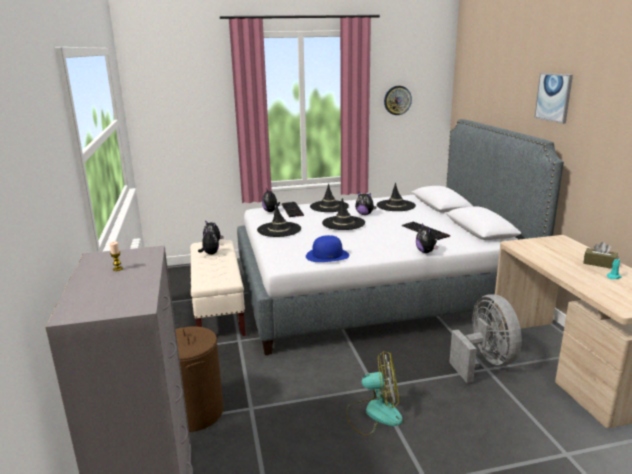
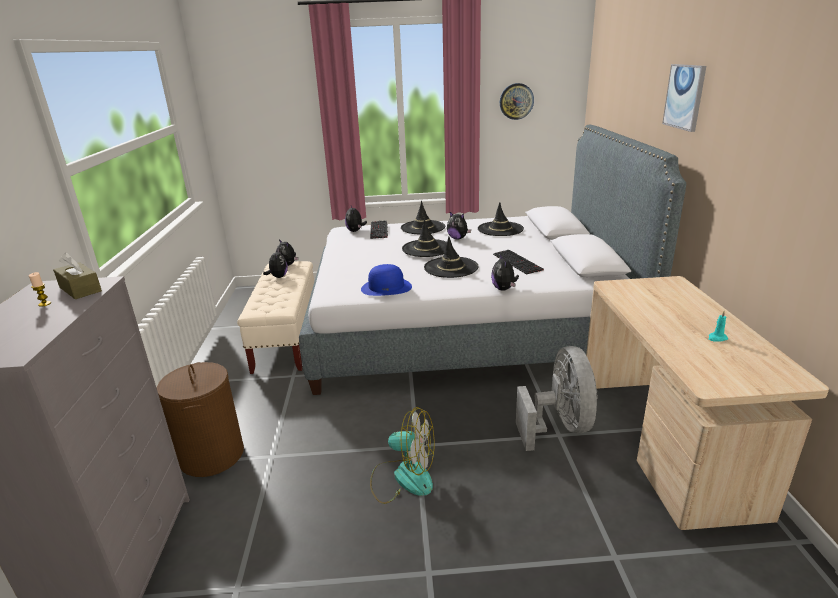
camera: 10 degrees right, 5 degrees up
black hat [257,204,301,237] -> black hat moved to [424,237,479,278]
brown tissue box [583,242,618,269] -> brown tissue box moved to [53,253,102,299]

